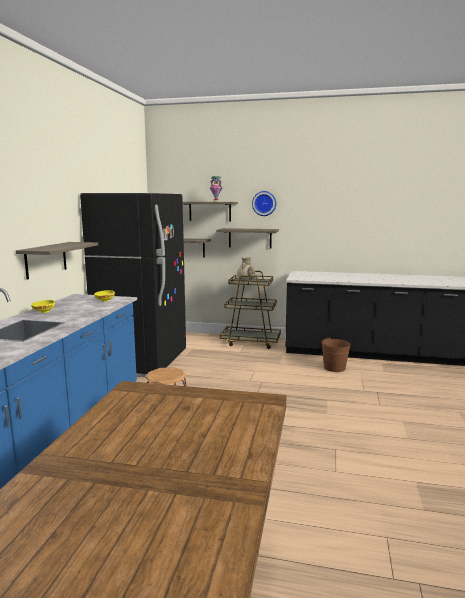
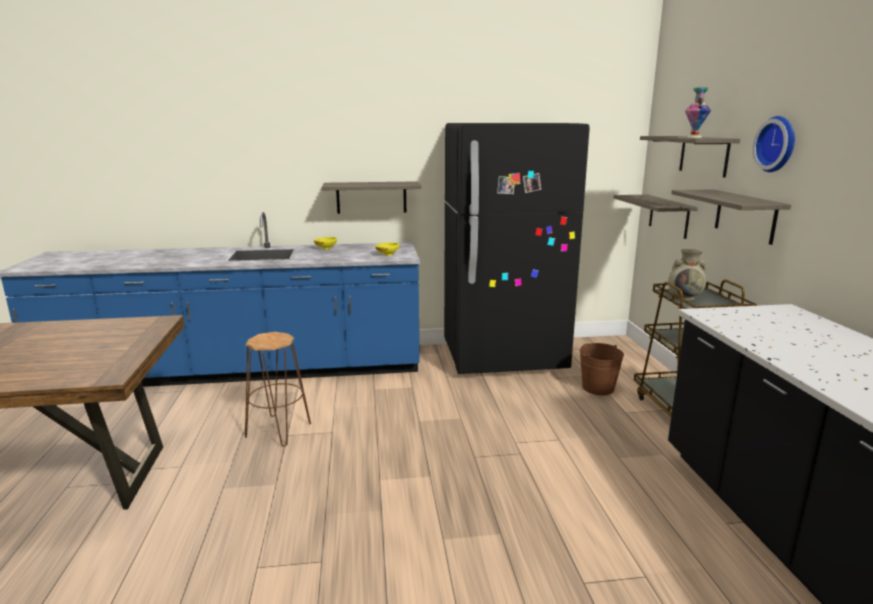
camera: 70 degrees right, 5 degrees up
brown bucket [321,337,351,372] -> brown bucket moved to [580,343,624,395]

